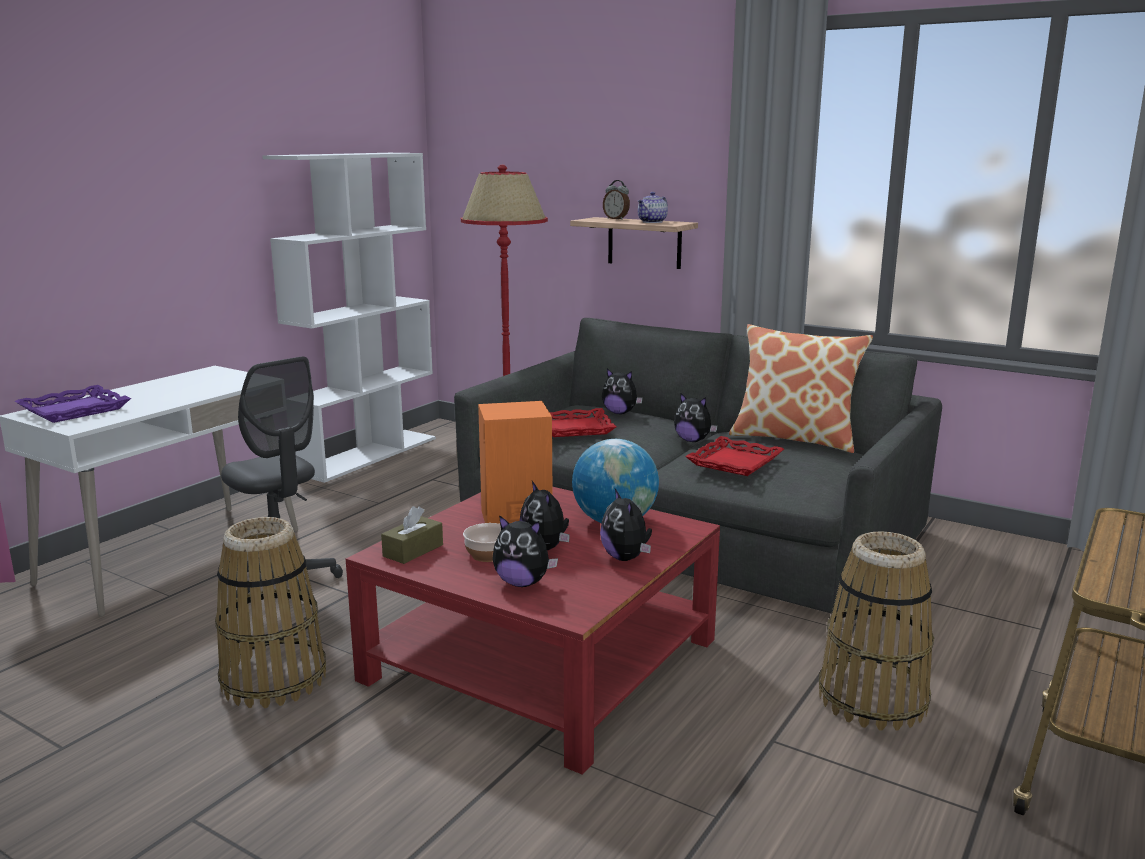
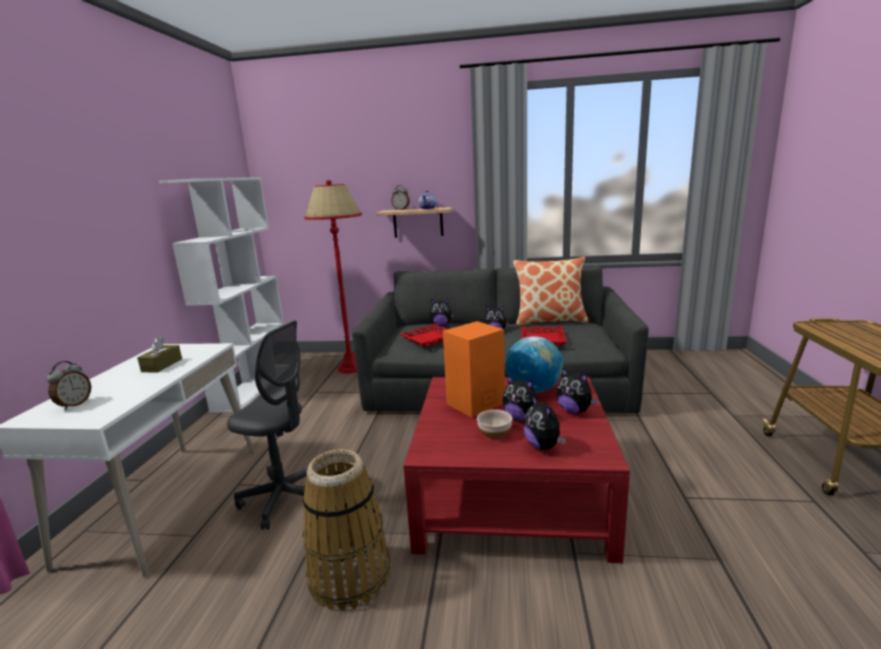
camera: 25 degrees left, 0 degrees up
purple tray [15,385,131,423] -> alarm clock [46,361,91,410]
brown tissue box [381,506,443,564] -> brown tissue box moved to [137,337,182,373]
plush toy [492,515,558,587] -> plush toy turned 75 degrees clockwise [524,396,566,450]
basket [819,531,934,731] -> none

